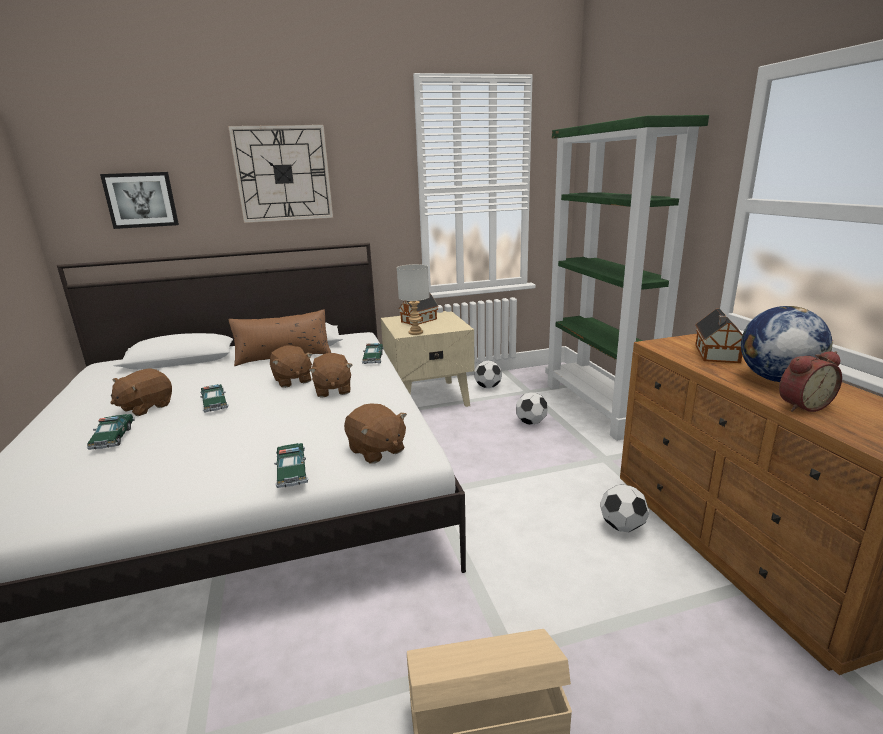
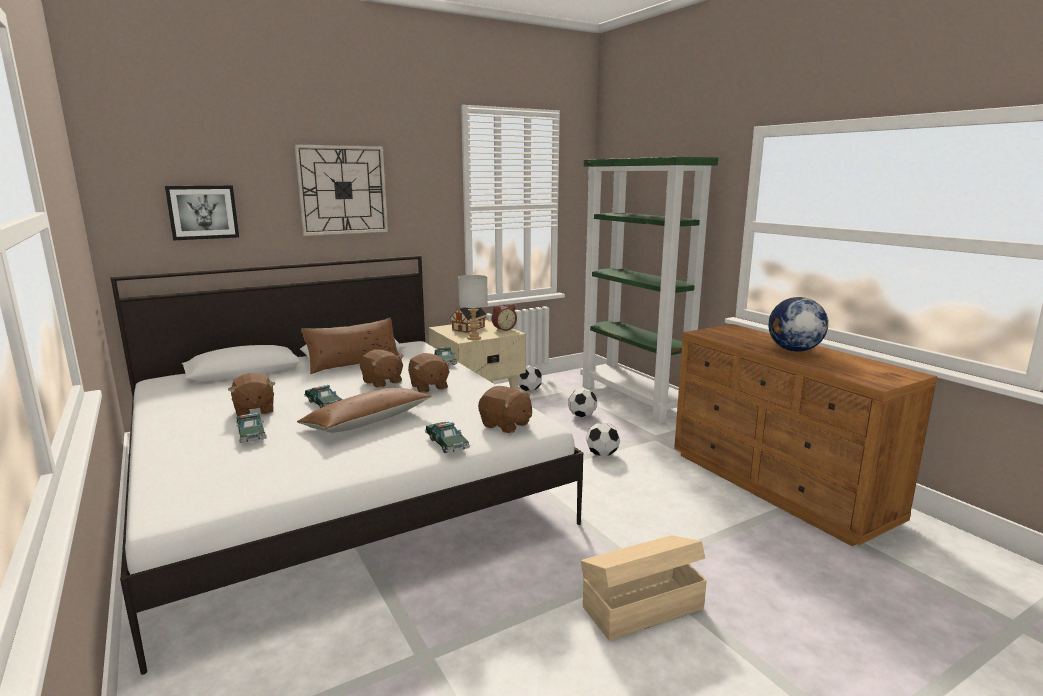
camera: 15 degrees left, 5 degrees down
brown plush toy [111,369,172,416] -> brown plush toy turned 45 degrees counterclockwise [228,373,275,416]
football [600,485,649,532] -> football moved to [586,423,620,456]
toy house [695,309,743,363] -> none
alarm clock [779,351,842,412] -> alarm clock moved to [492,304,517,331]
none -> brown pillow [297,388,432,433]

